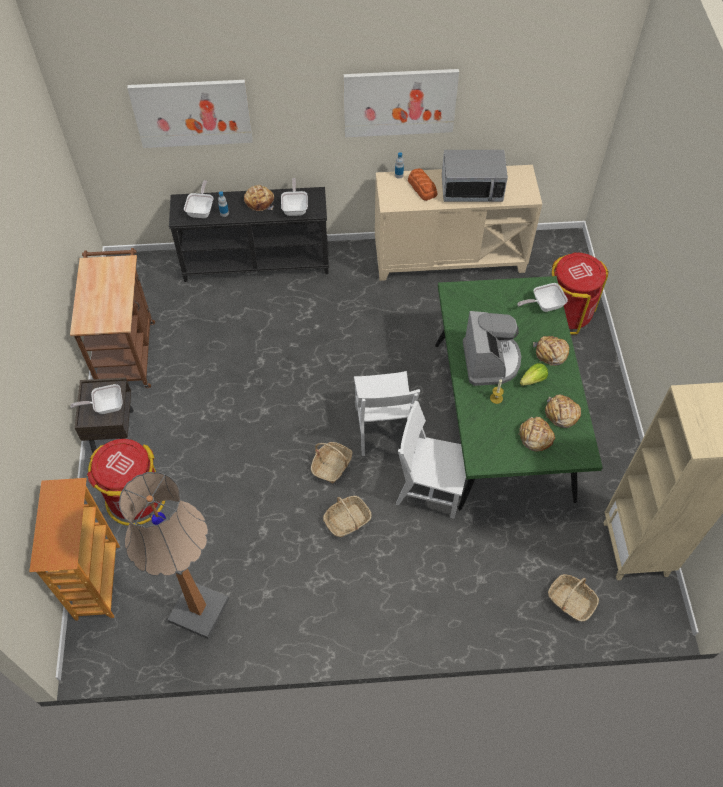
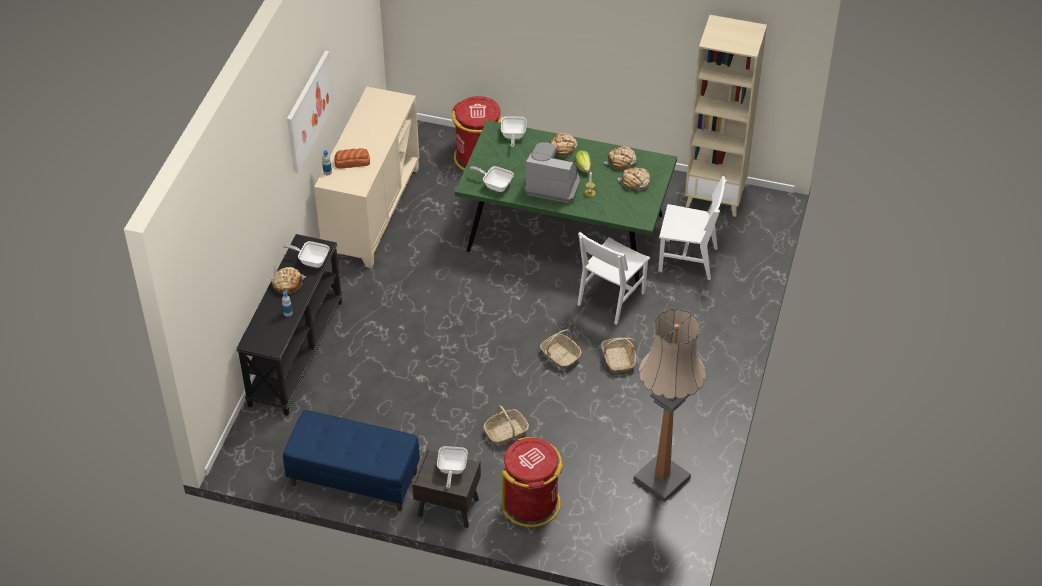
camera: 70 degrees left, 10 degrees down
bookcase [29,478,120,621] -> none
brown cart [70,248,155,388] -> blue bench [283,410,420,511]
picture [127,80,253,148] -> none
frying pan [184,180,213,218] -> frying pan moved to [470,166,514,192]
white chair [354,371,420,456] -> white chair moved to [658,176,727,280]
microwave [442,150,508,202] -> none
basket [548,574,599,621] -> basket moved to [483,405,529,445]

